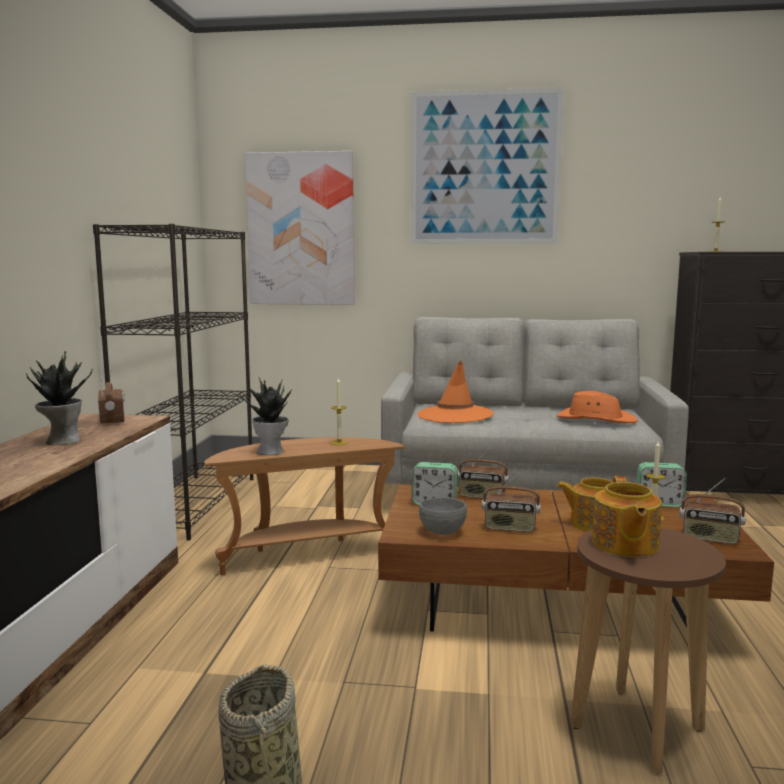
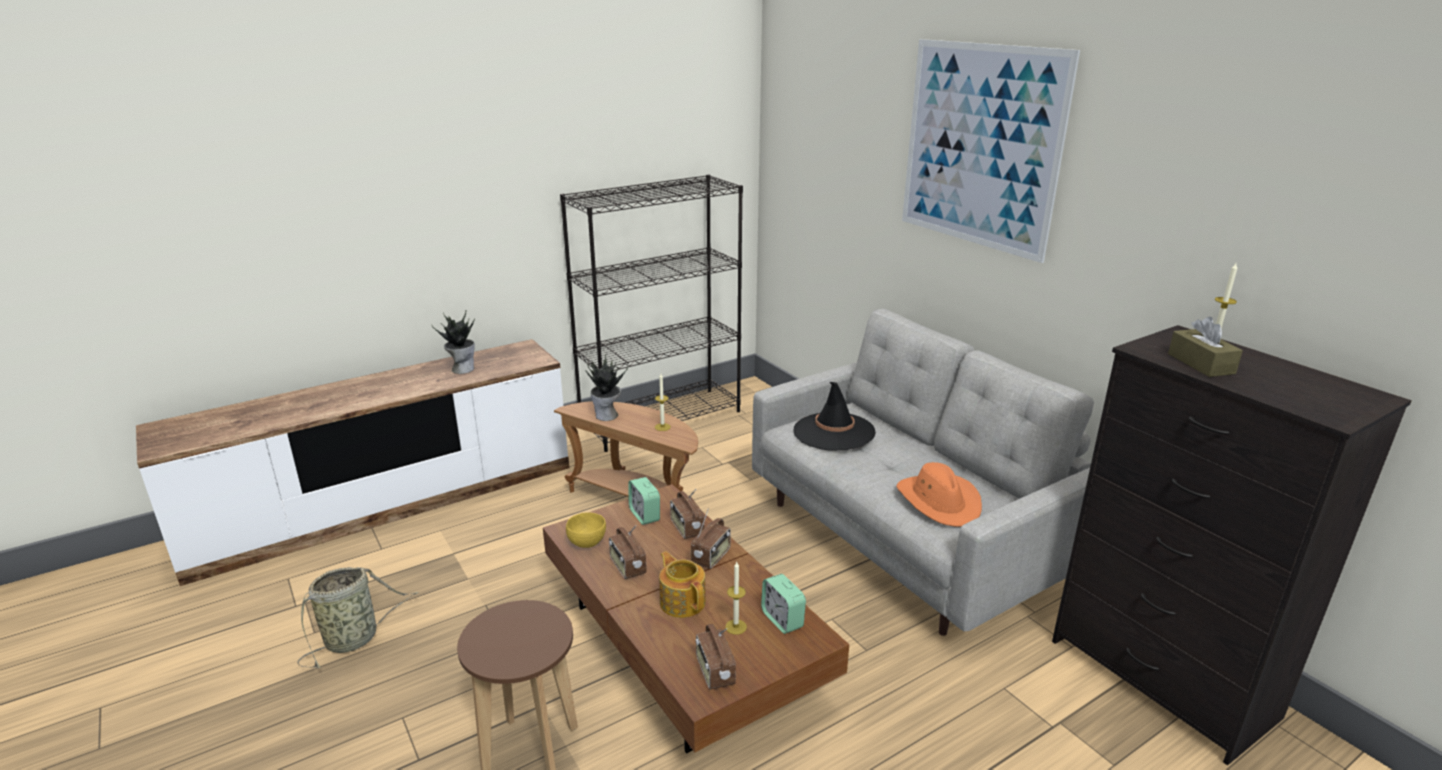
camera: 50 degrees right, 15 degrees up
radio [98,368,125,425] -> radio moved to [691,508,731,569]
picture [245,151,354,305] -> none
orange hat [417,360,494,423] -> black hat [793,382,876,451]
grey bowl [419,498,467,535] -> yellow bowl [566,512,606,548]
teapot [592,476,662,557] -> none
none -> brown tissue box [1168,317,1243,377]

